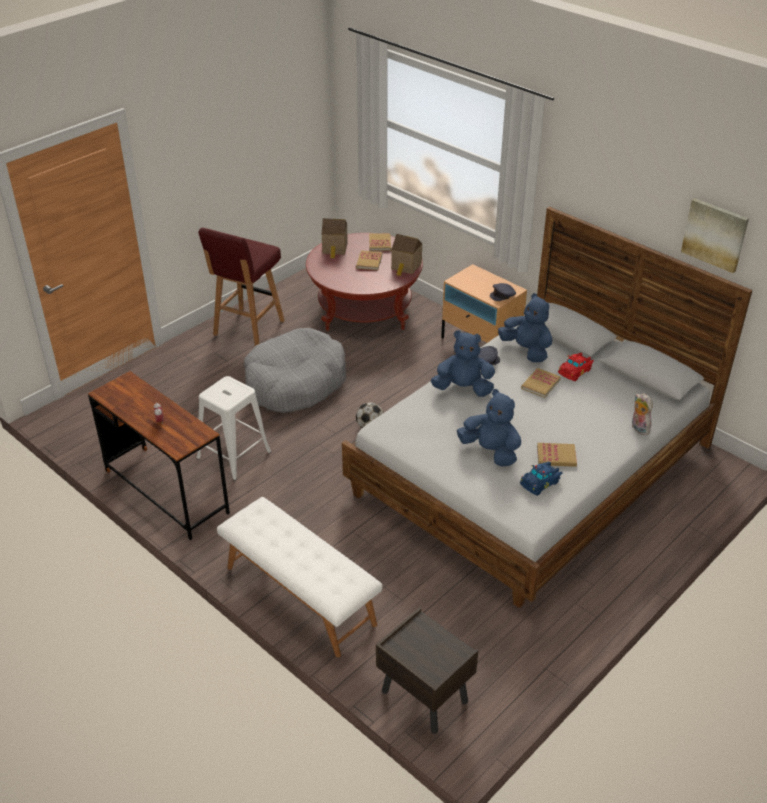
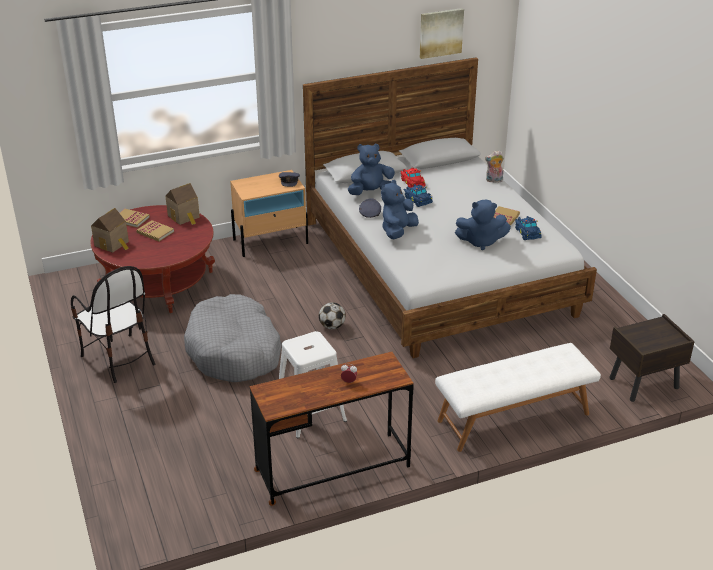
camera: 65 degrees left, 5 degrees down
red stool [198,228,285,346] -> chair [71,266,155,383]
blue plush toy [457,389,521,466] -> blue plush toy turned 150 degrees counterclockwise [455,199,511,250]
book [521,368,561,398] -> blue toy car [404,184,433,207]

